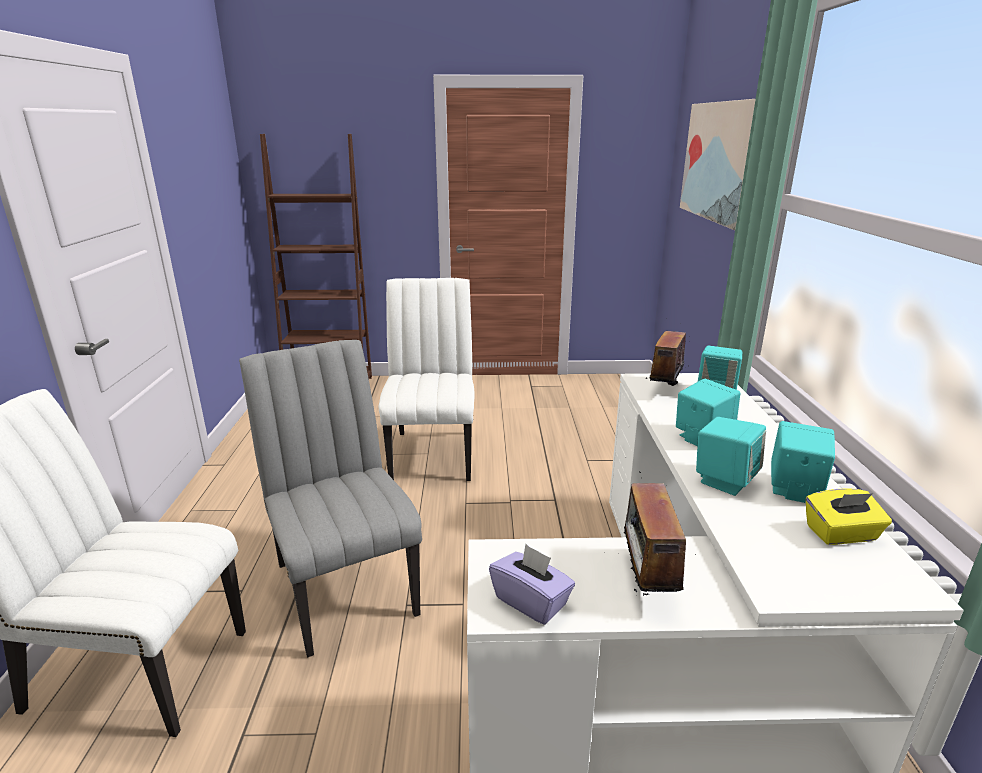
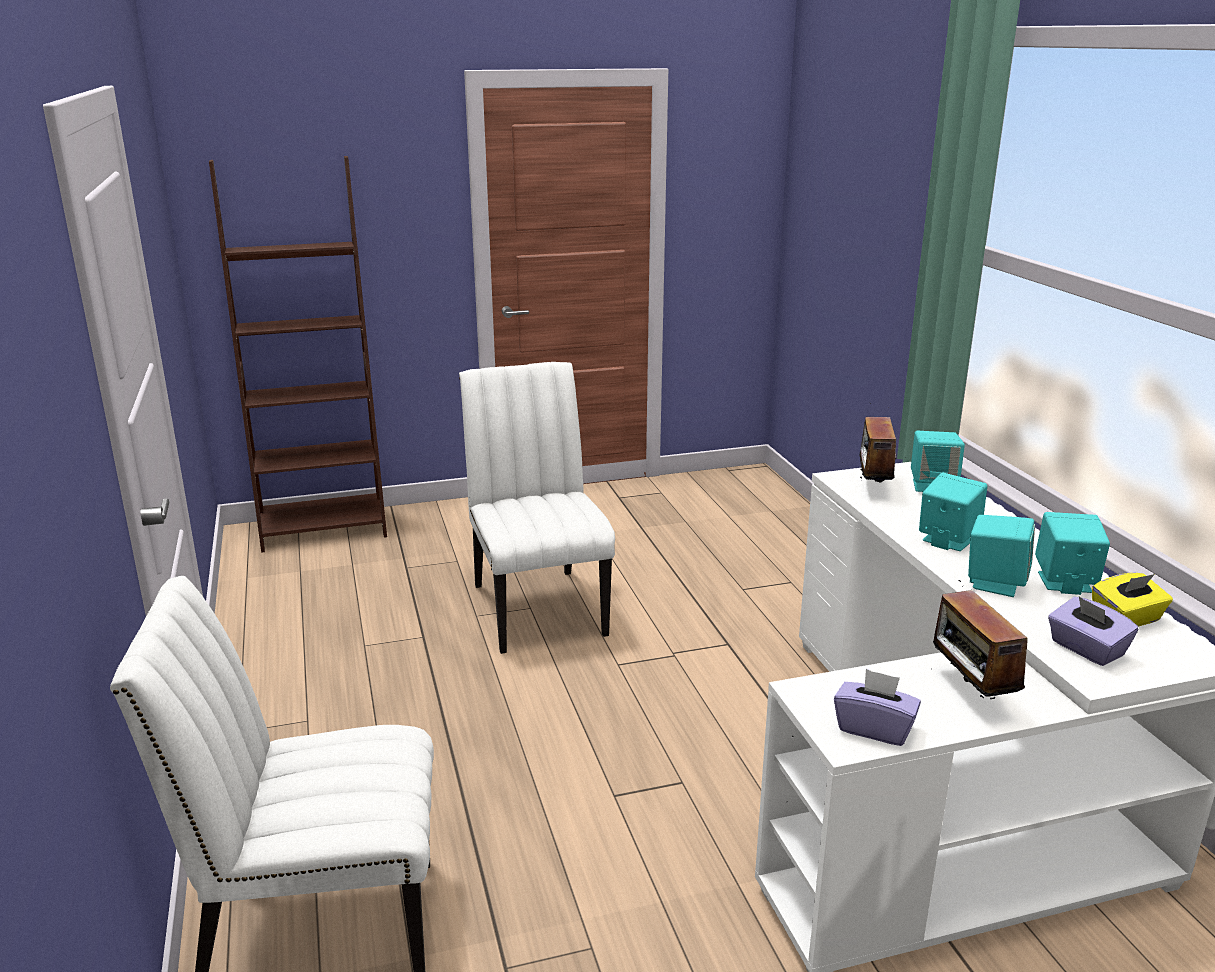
camera: 15 degrees left, 0 degrees up
grey chair [239,340,422,658] -> none
picture [680,99,755,230] -> none
none -> purple tissue box [1048,596,1138,666]

